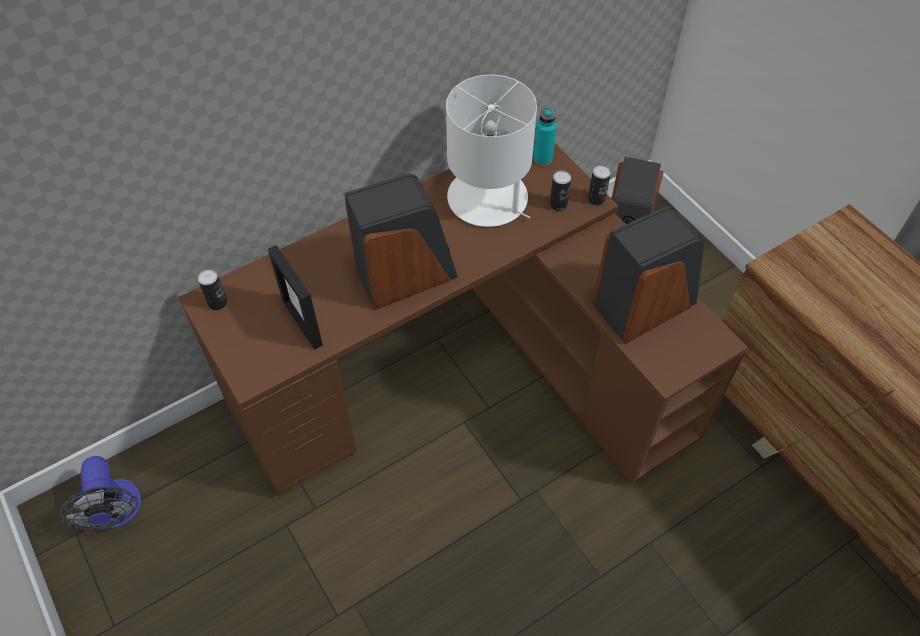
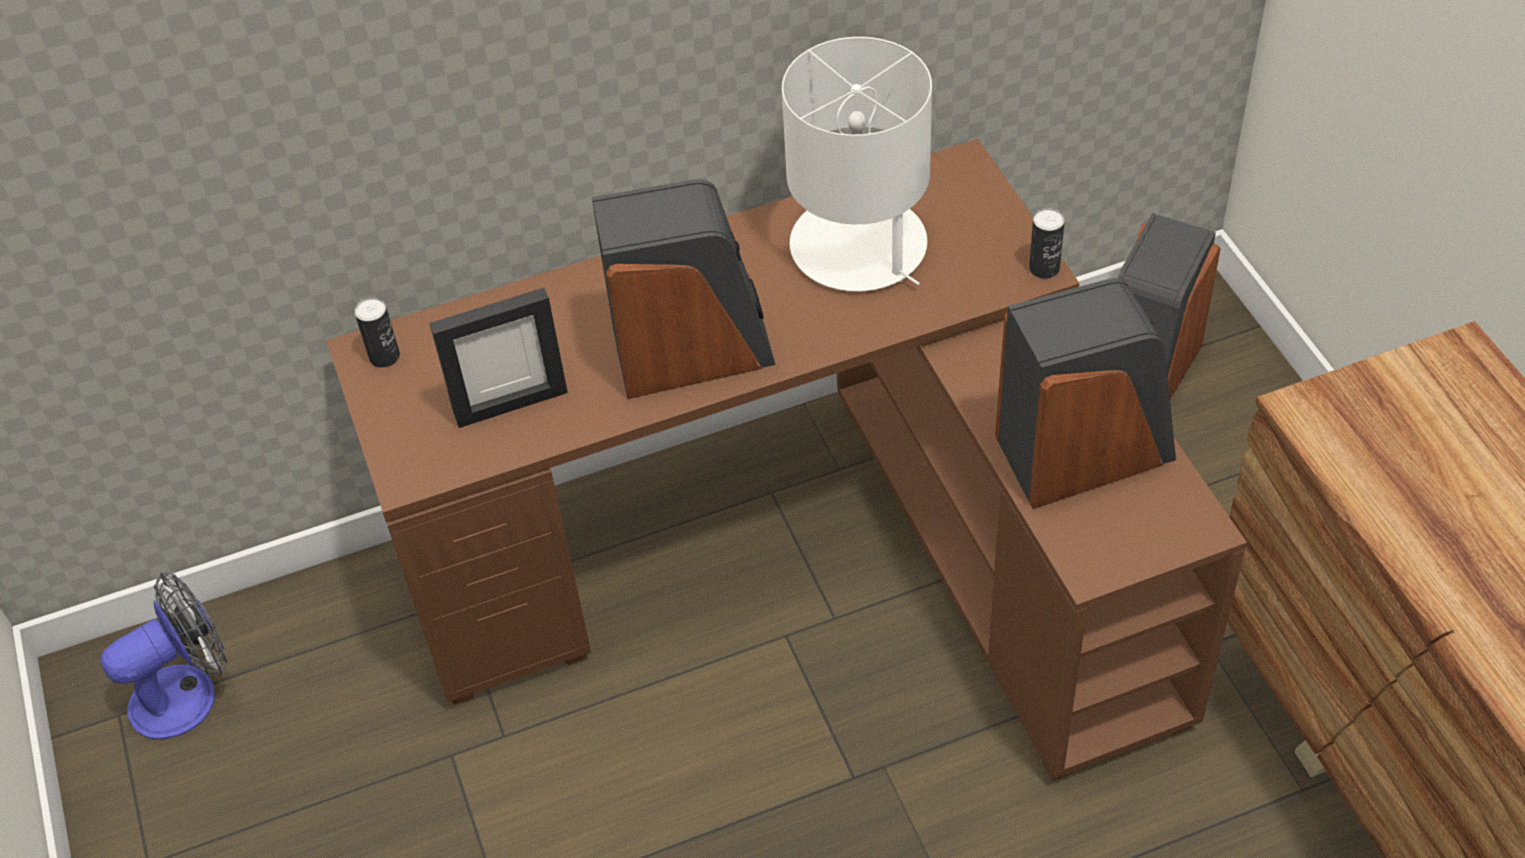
camera: 15 degrees right, 5 degrees down
fan [58,456,141,530] -> fan turned 120 degrees counterclockwise [101,572,227,739]
picture frame [268,245,323,350] -> picture frame turned 90 degrees counterclockwise [429,288,568,428]
turquoise bottle [533,106,557,166] -> none
can [550,170,571,211] -> none

